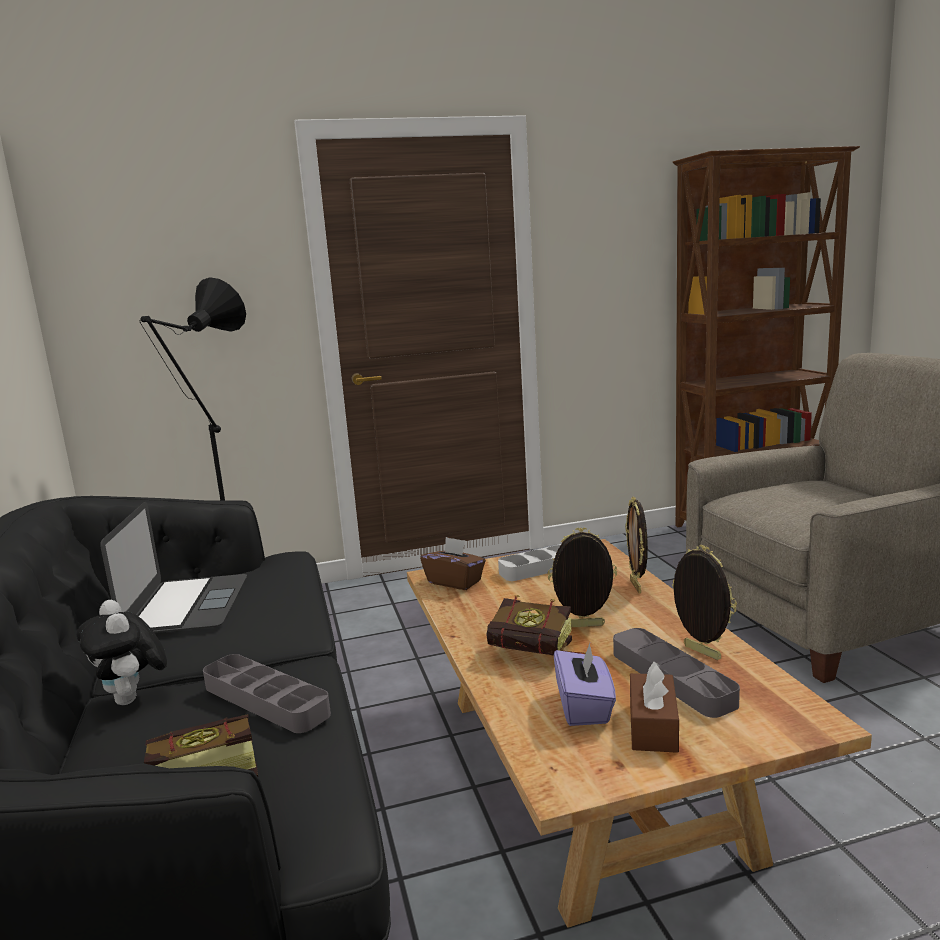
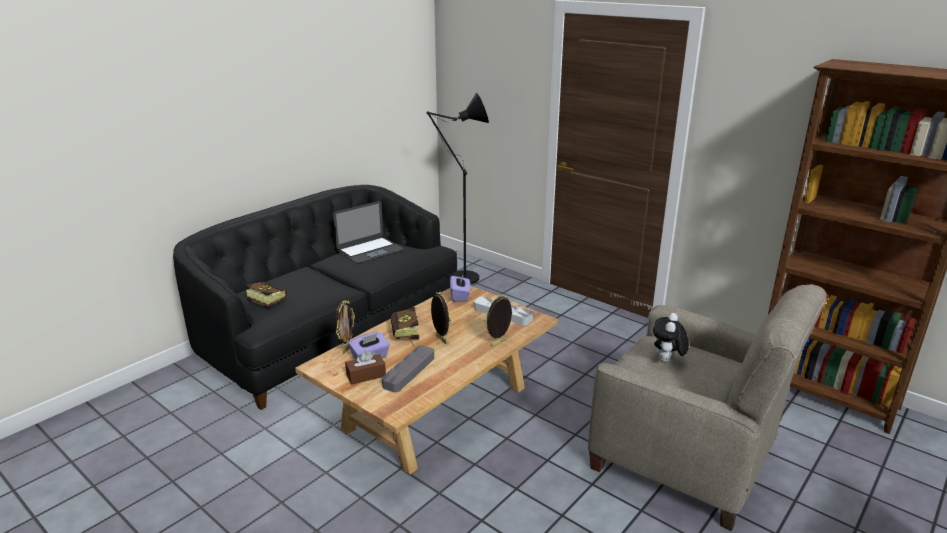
camera: 55 degrees right, 10 degrees up
plush toy [76,600,167,705] -> plush toy moved to [653,313,689,362]
grey tray [203,654,331,733] -> none
brown tissue box [420,537,486,590] -> purple tissue box [450,276,470,302]
picture frame [672,545,737,660] -> picture frame moved to [335,300,355,354]

